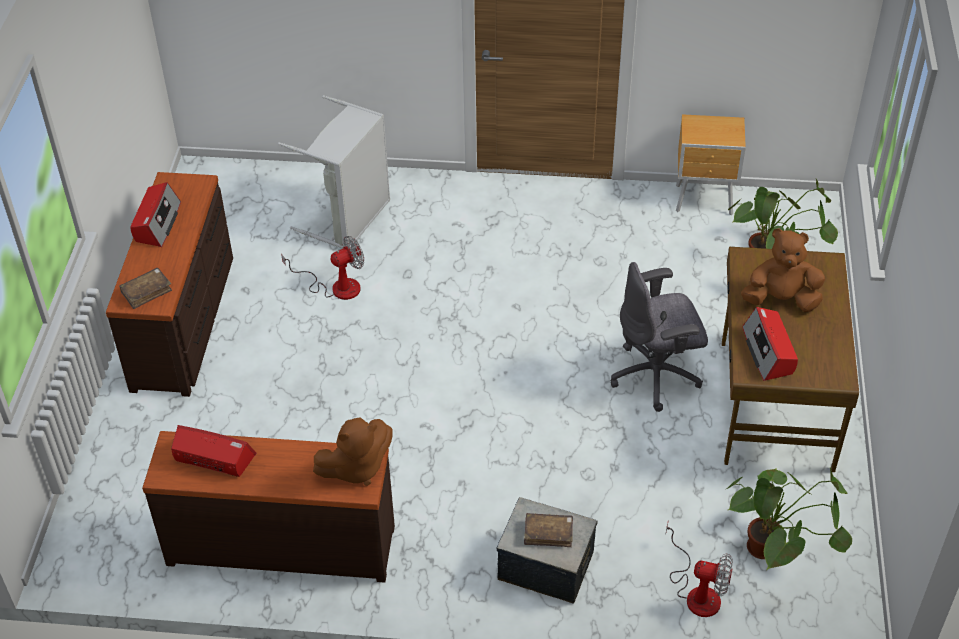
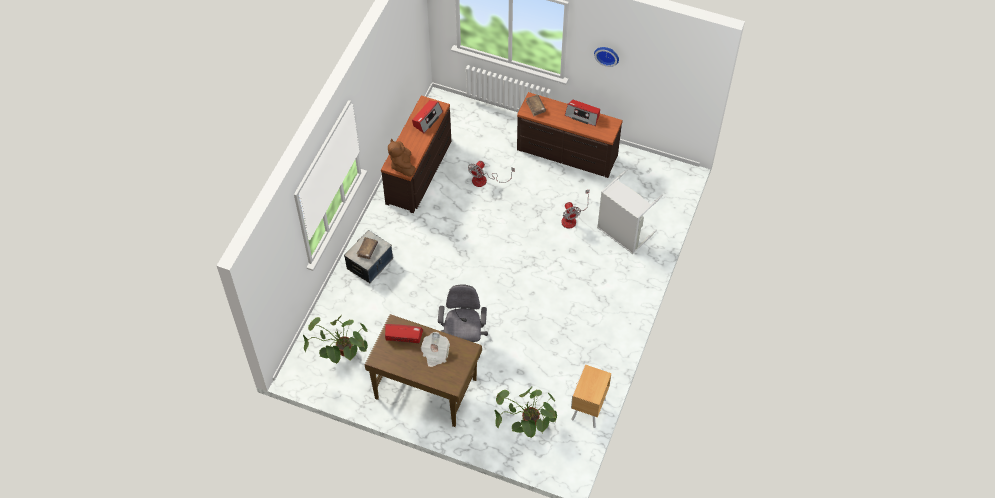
camera: 105 degrees right, 10 degrees up
fan [666,523,733,617] -> fan moved to [468,161,515,187]
brown plush toy [741,228,825,312] -> newspaper [421,332,450,367]
none -> wall clock [594,47,619,67]

